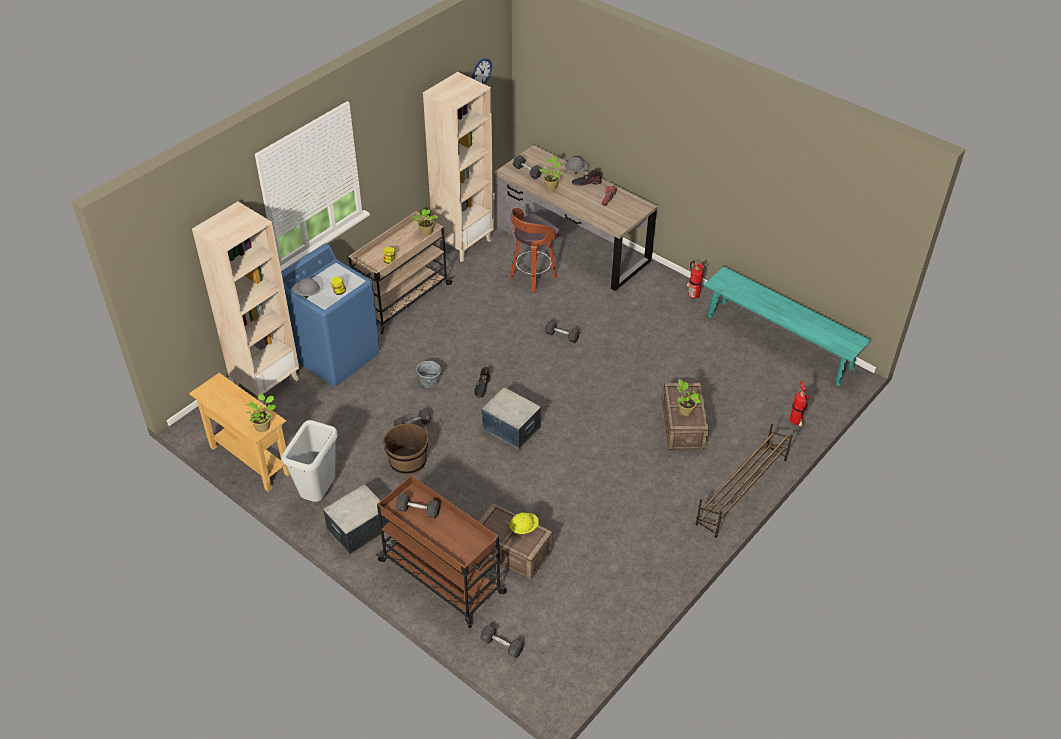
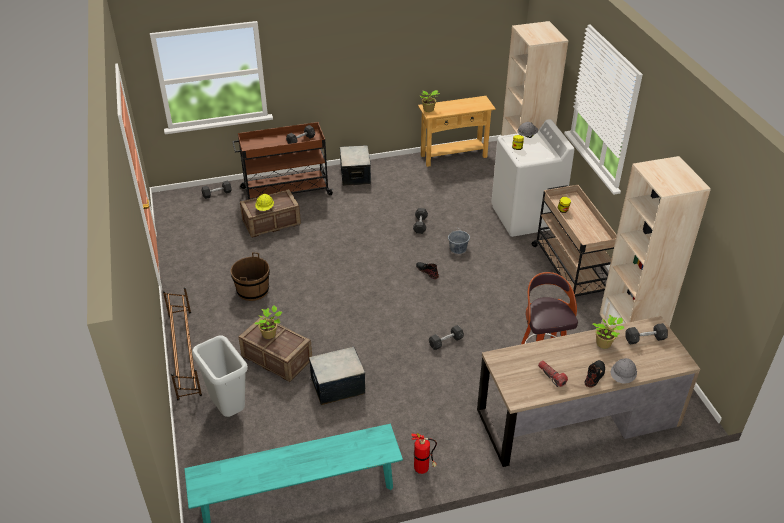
camera: 125 degrees right, 5 degrees down
blue washing machine [281,244,380,386] -> white washing machine [491,119,575,237]
grey trash can [281,420,338,502] -> grey trash can moved to [192,335,248,417]
brown bucket [383,423,428,475] -> brown bucket moved to [231,252,270,301]
potted plant [412,209,438,236] -> none
wall clock [472,58,492,84] -> none
storage box [481,387,541,450] -> storage box moved to [309,347,365,405]
fire extinguisher [790,381,809,427] -> none

